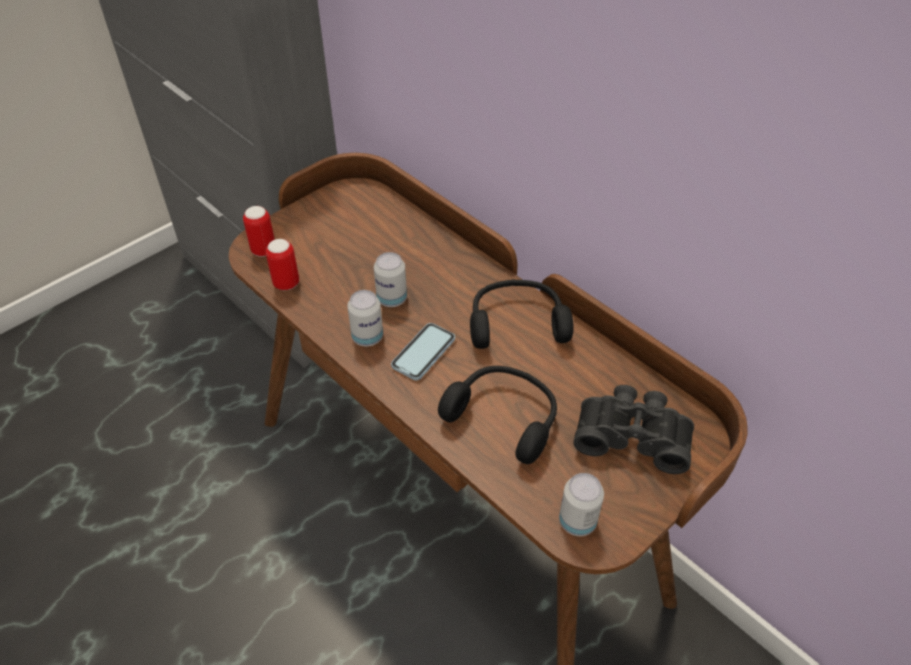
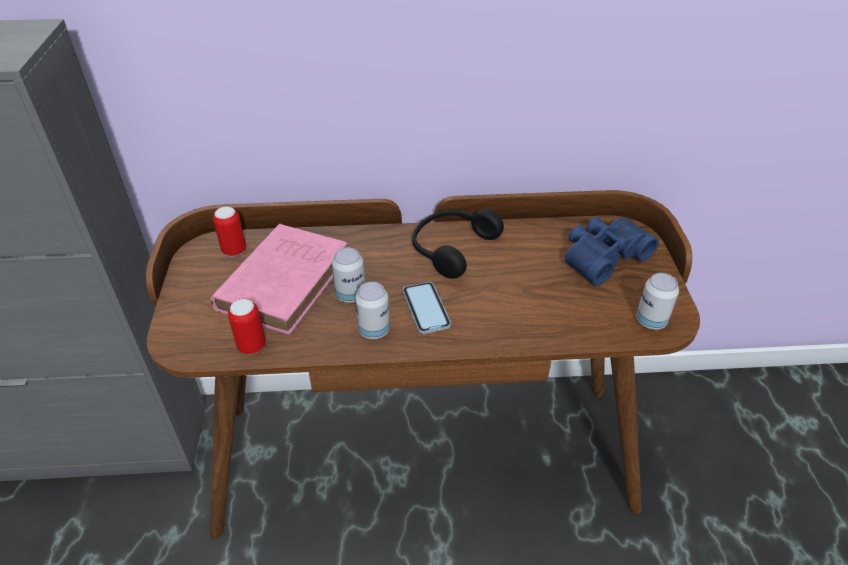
camera: 50 degrees left, 5 degrees down
can [243,206,275,257] -> can moved to [213,207,246,257]
black headphones [438,366,557,464] -> none
black binoculars [573,385,694,474] -> blue binoculars [565,217,659,286]
none -> pink book [211,224,347,335]

